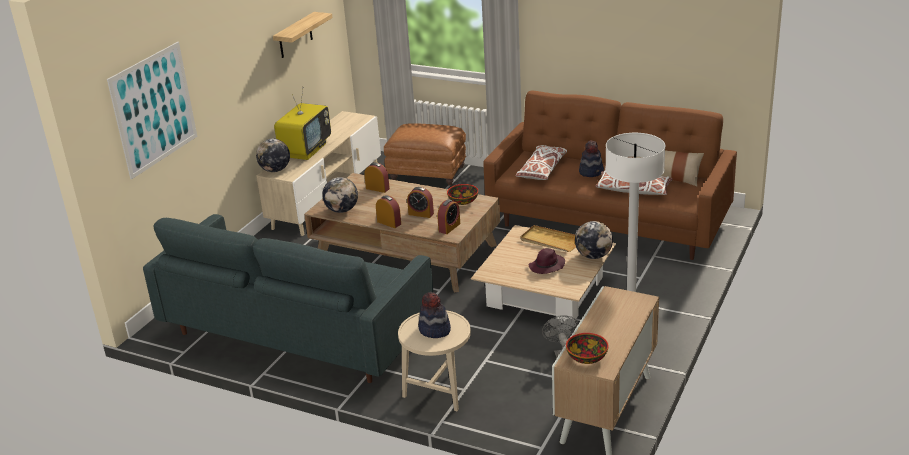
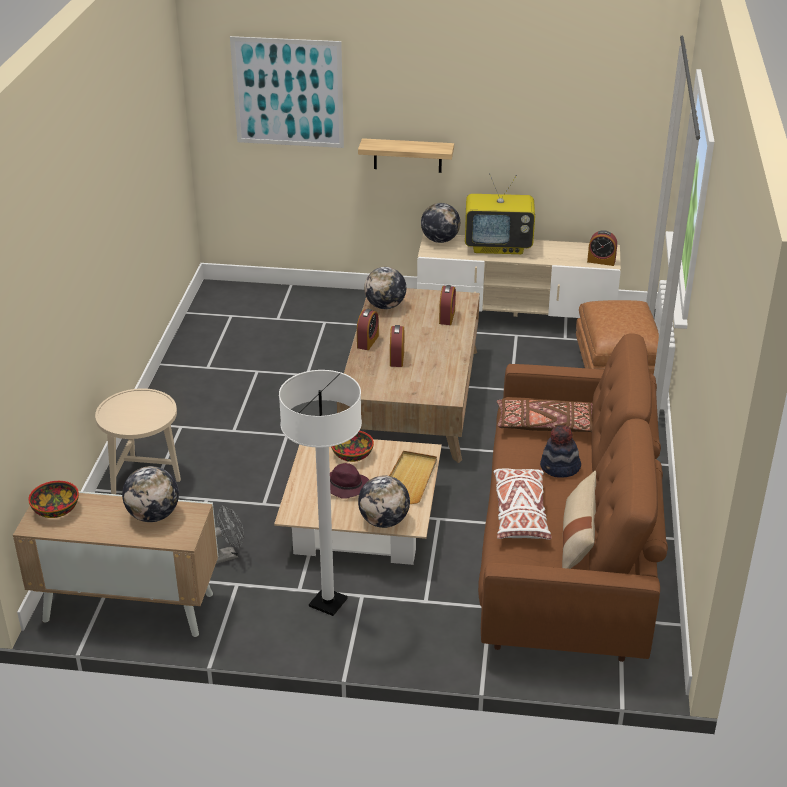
camera: 70 degrees right, 5 degrees up
grey sofa [143,214,433,383] -> none
shelf [273,12,333,58] -> shelf moved to [358,138,454,173]
hat [418,292,451,338] -> none
alarm clock [437,199,460,234] -> alarm clock moved to [587,230,617,266]
bowl [447,184,478,205] -> bowl moved to [331,431,374,462]
white pillow [516,145,567,180] -> brown pillow [497,399,593,432]
none -> globe [122,466,179,522]

